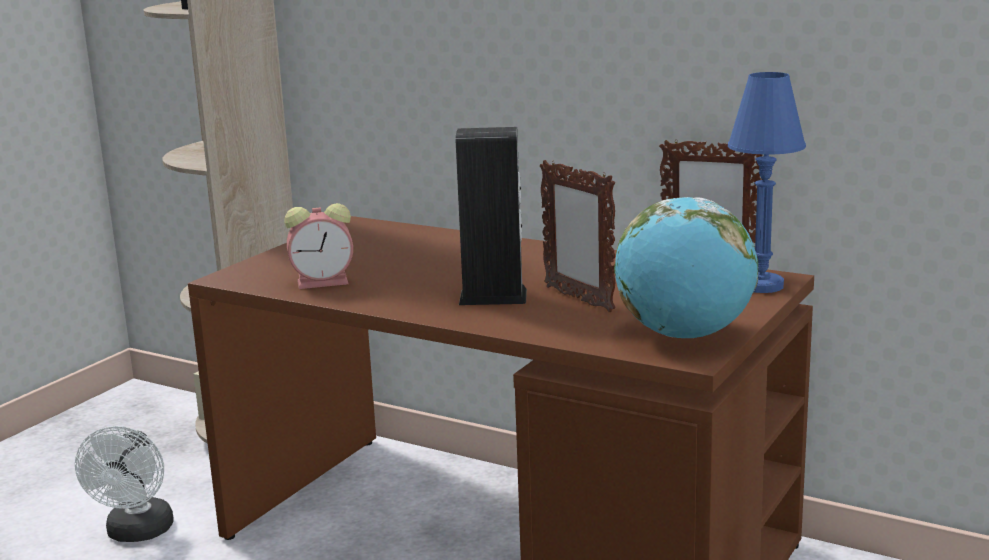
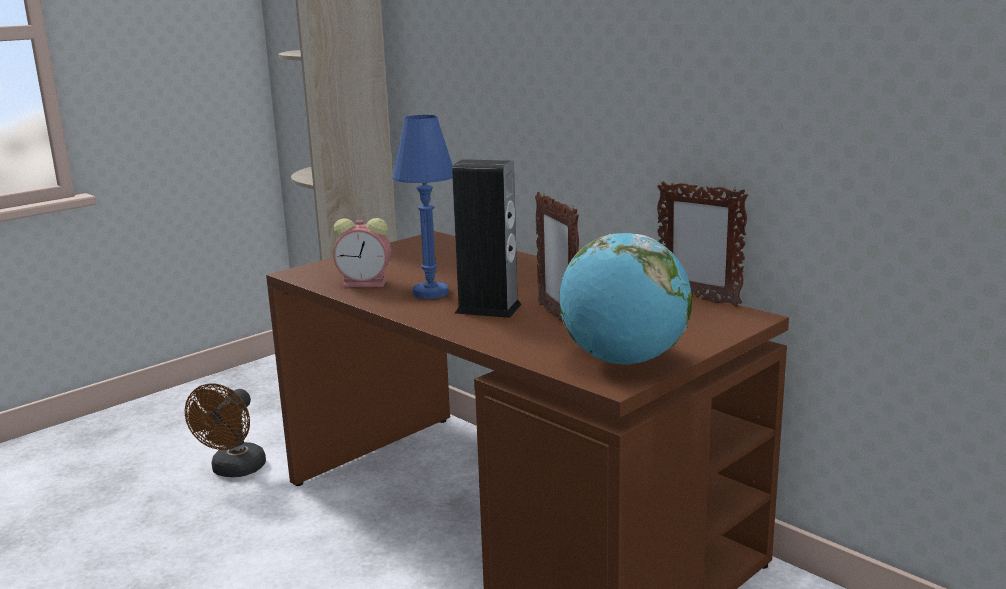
camera: 15 degrees right, 0 degrees up
white fan [75,426,174,542] -> brown fan [185,384,266,477]
blue table lamp [728,72,806,293] -> blue table lamp moved to [392,115,453,299]

